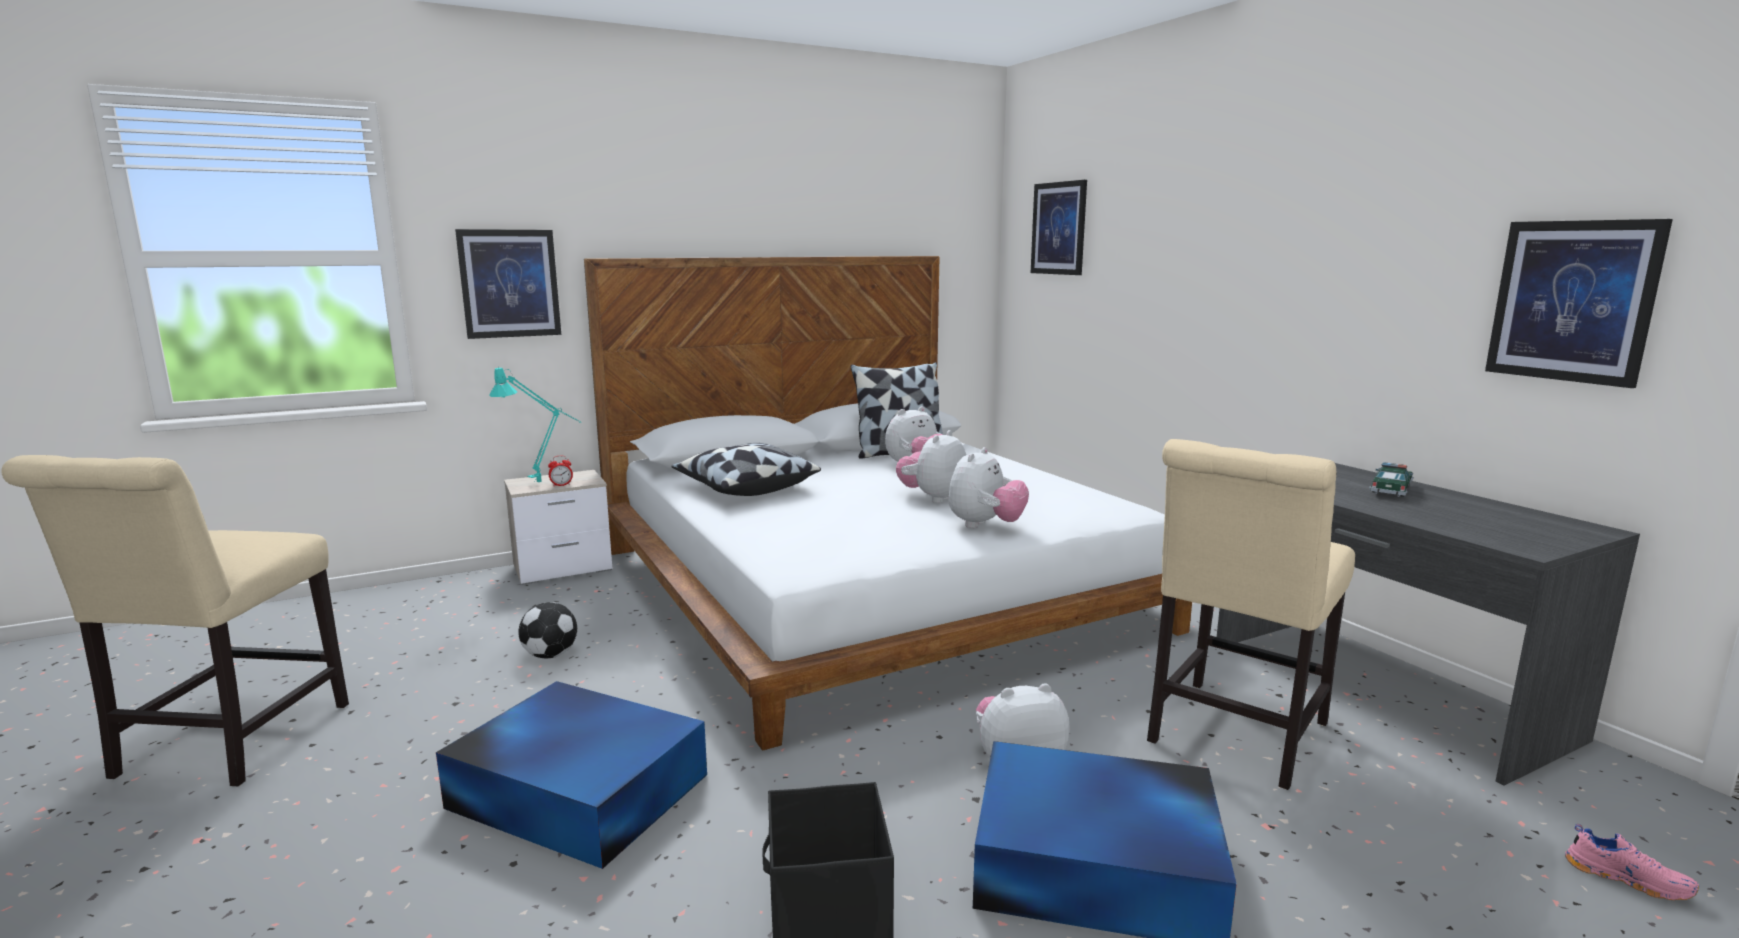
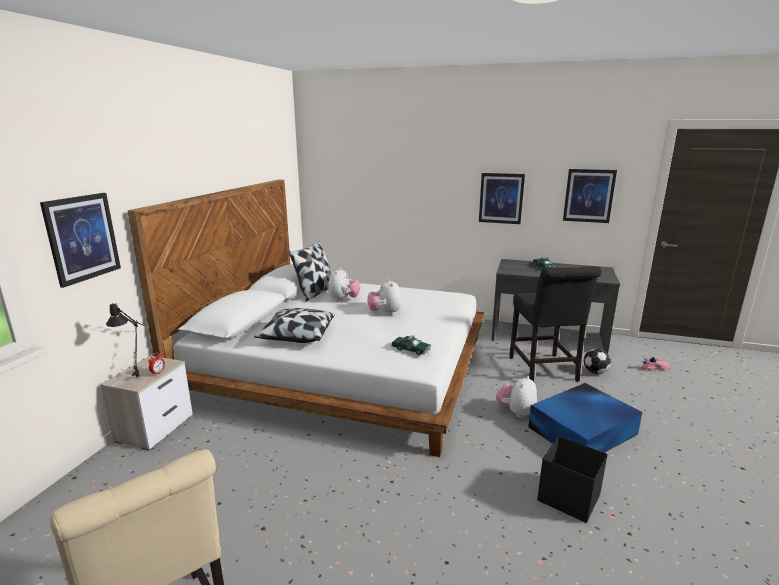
camera: 45 degrees left, 5 degrees up
blue storage box [436,681,707,869] -> none
turquoise table lamp [490,367,581,482] -> black table lamp [106,303,145,377]
football [518,602,577,658] -> football moved to [584,349,611,374]
plush toy [948,447,1029,528] -> none
picture [1031,180,1087,275] -> picture moved to [479,173,525,224]
beige chair [1147,439,1355,790] -> black chair [509,266,602,382]
none -> toy car [391,335,431,355]

